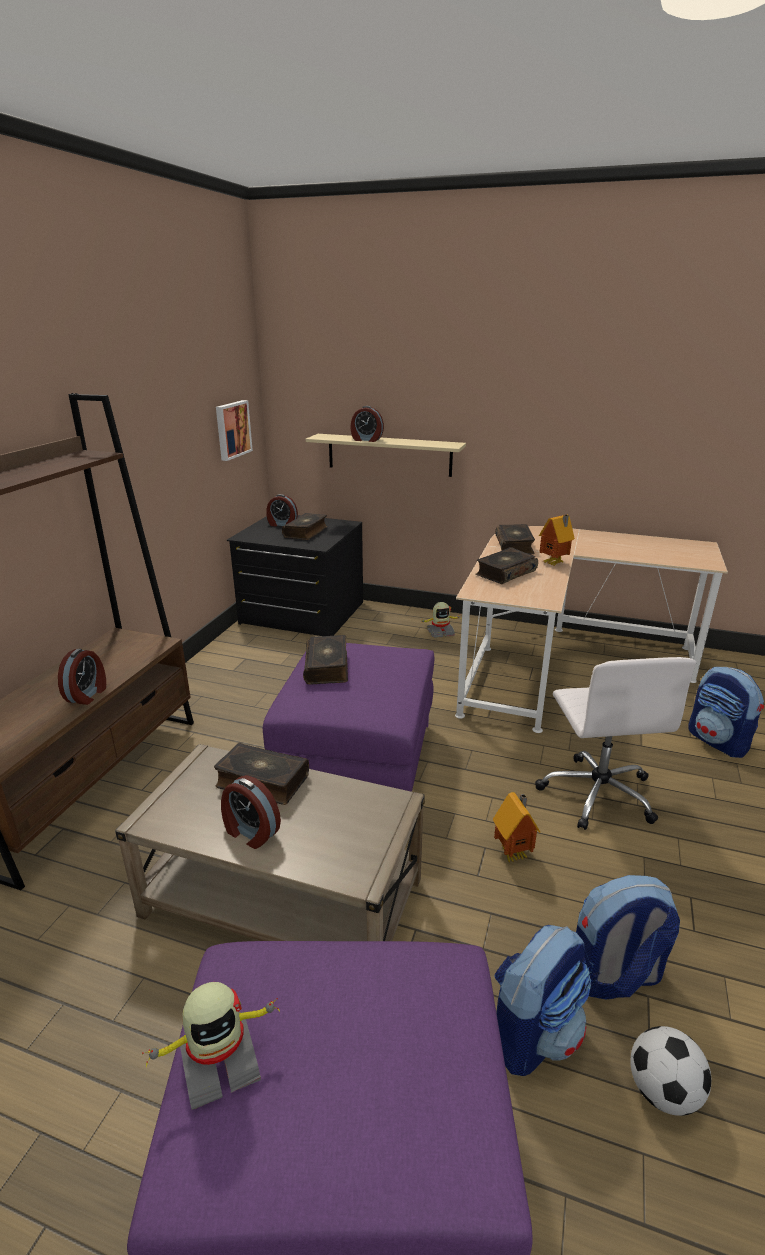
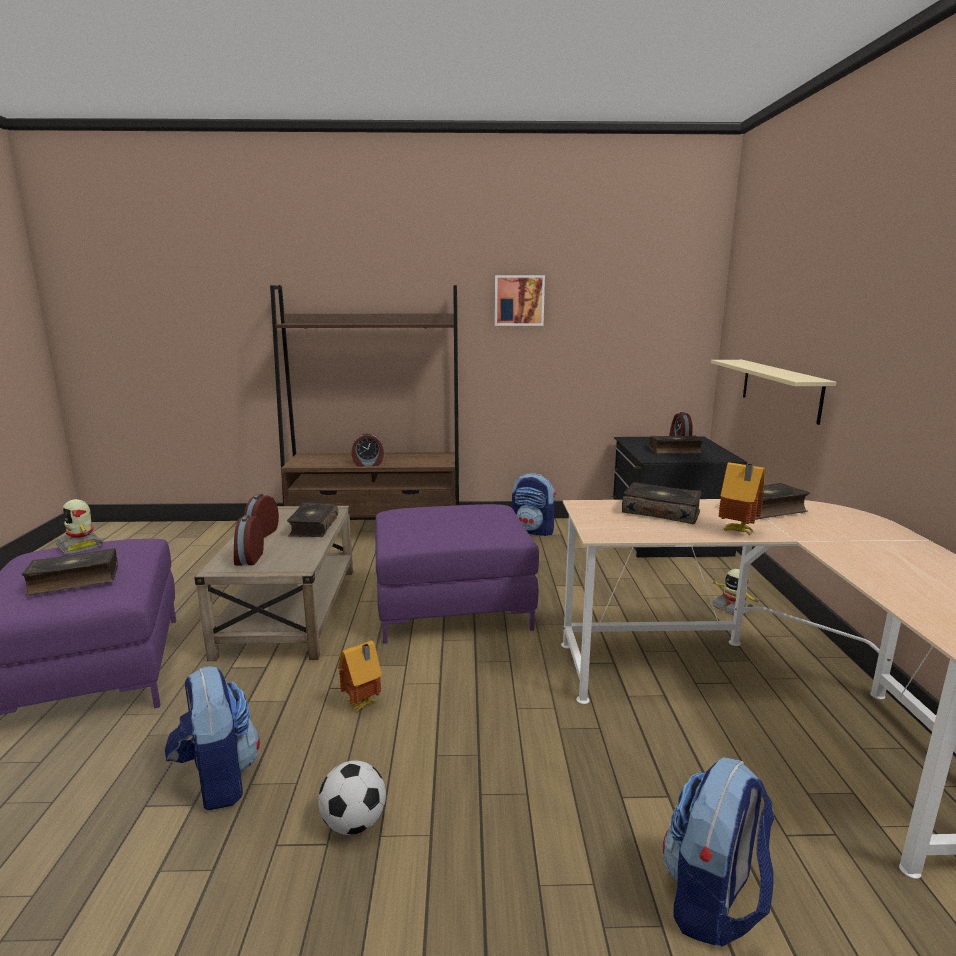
camera: 70 degrees right, 10 degrees down
picture [216,400,253,461] -> picture moved to [495,275,545,326]
book [303,635,348,685] -> book moved to [22,548,118,596]
alarm clock [350,406,384,442] -> alarm clock moved to [234,515,264,565]
backpack [494,925,592,1076] -> backpack moved to [512,473,556,536]
white office chair [535,657,697,830] -> none
football [630,1026,711,1116] -> football moved to [318,761,386,835]

